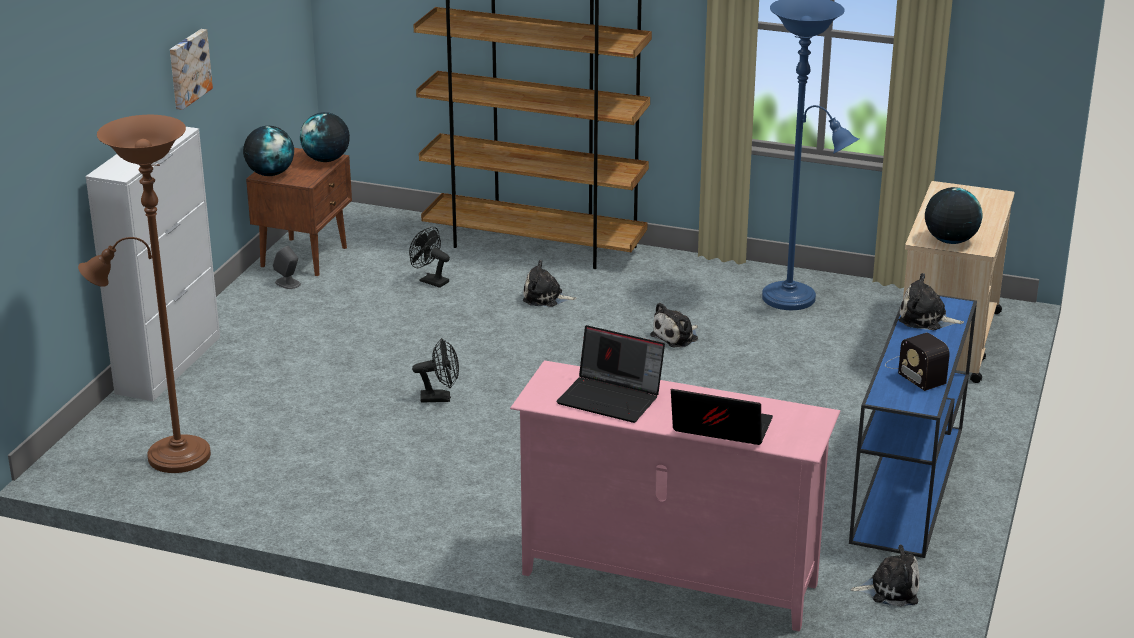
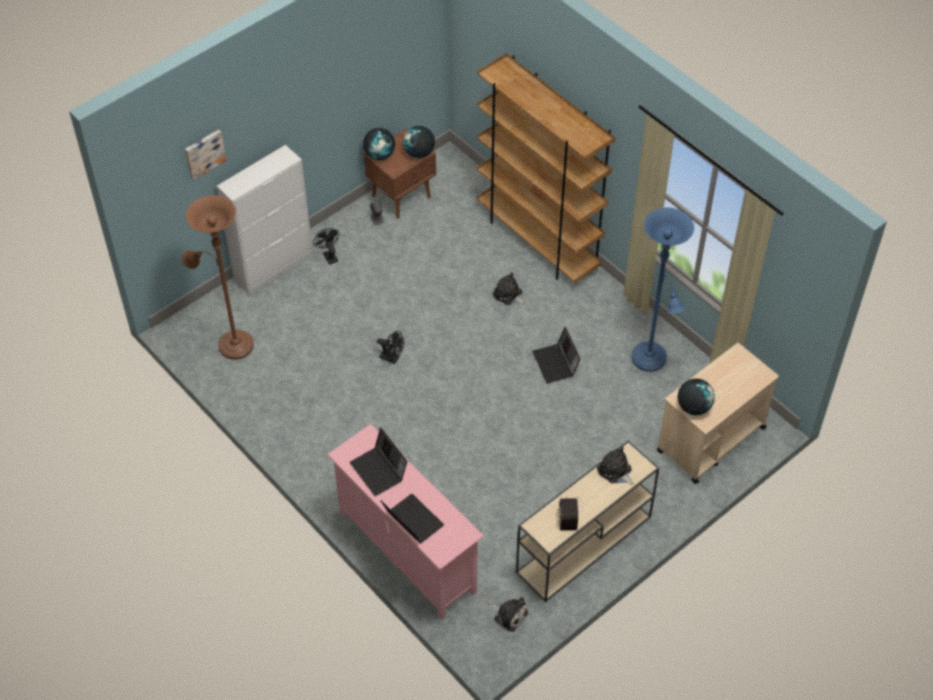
camera: 30 degrees right, 25 degrees up
picture [170,29,213,110] -> picture moved to [185,129,226,180]
black fan [409,227,450,288] -> black fan moved to [313,228,340,265]
plush toy [650,302,698,348] -> laptop [532,327,580,383]
blue console table [849,290,977,558] -> beige console table [516,441,659,602]

